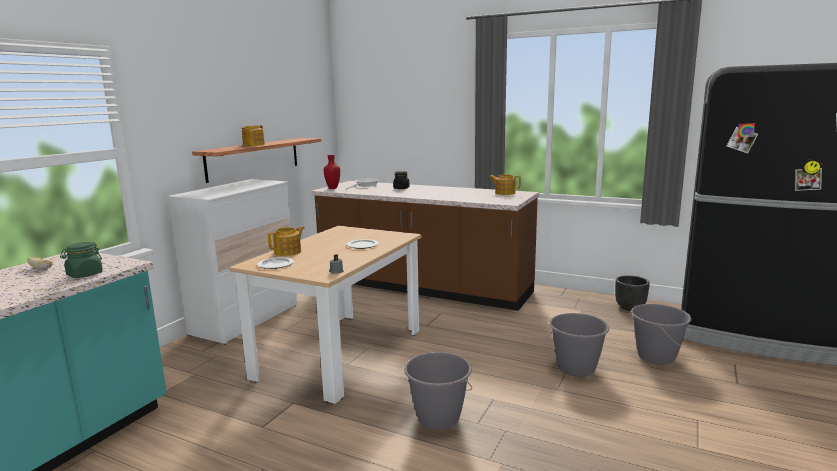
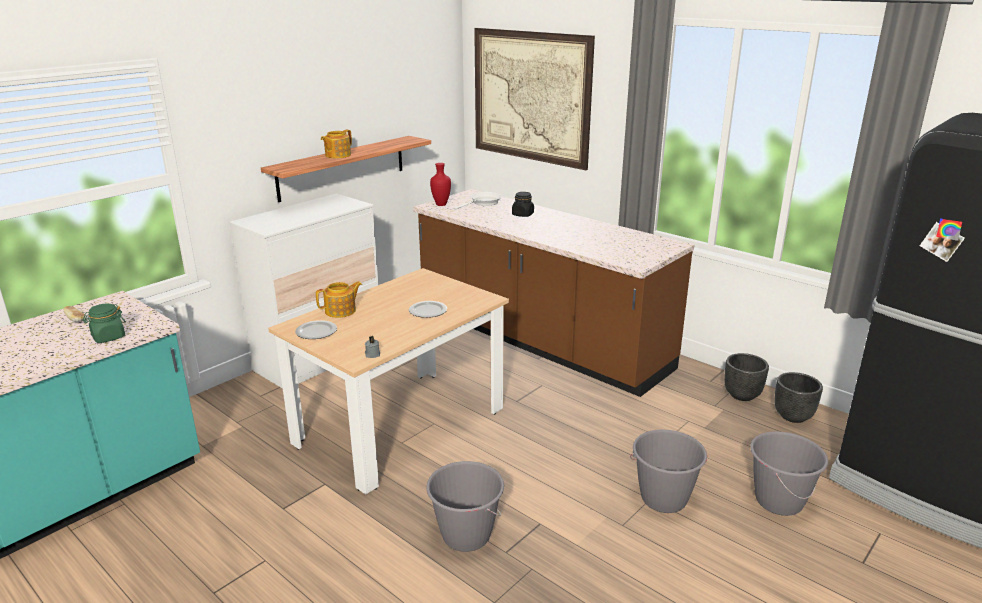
camera: 15 degrees right, 10 degrees up
teapot [489,174,521,195] -> none
none -> picture [474,28,595,170]
none -> black planter [724,353,769,401]

